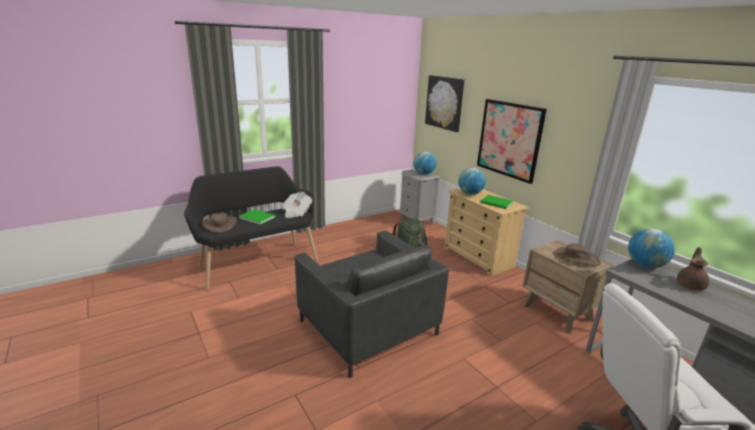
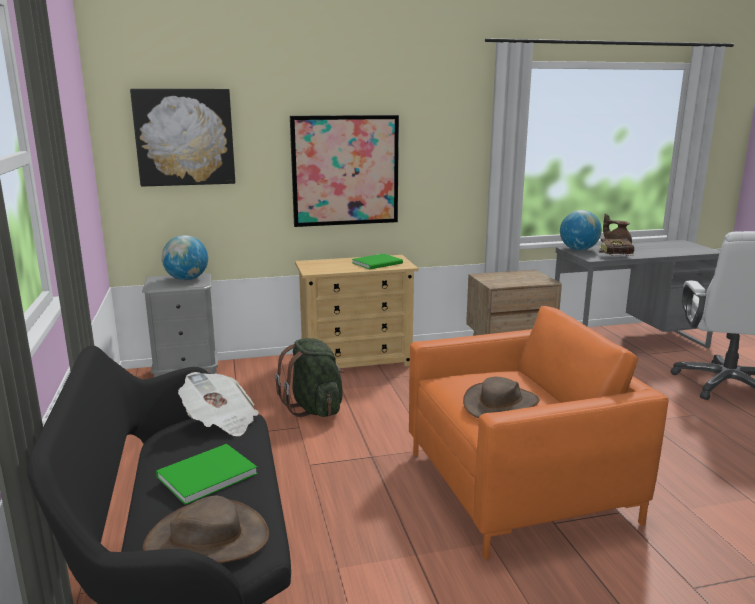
camera: 70 degrees left, 5 degrees down
grey armchair [295,231,449,378] -> orange armchair [409,306,669,559]
globe [458,168,486,195] -> none
brown hat [553,243,600,266] -> brown hat moved to [463,377,540,418]
none -> book [599,237,634,256]

